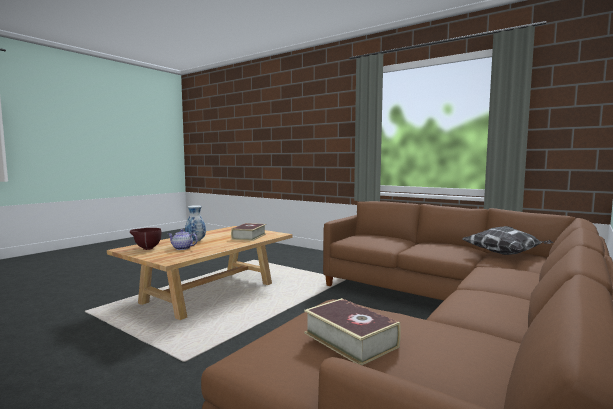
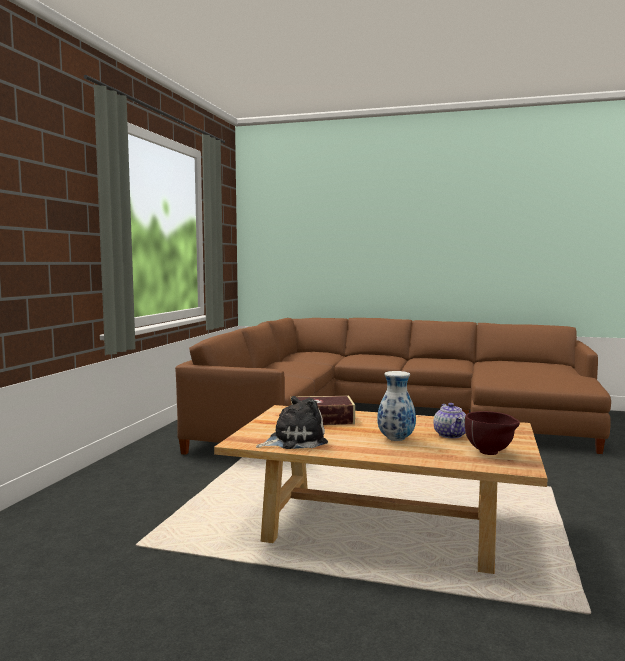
camera: 110 degrees left, 0 degrees up
book [304,298,401,365] -> none
pillow [462,226,553,255] -> none
none -> plush toy [256,396,328,449]

